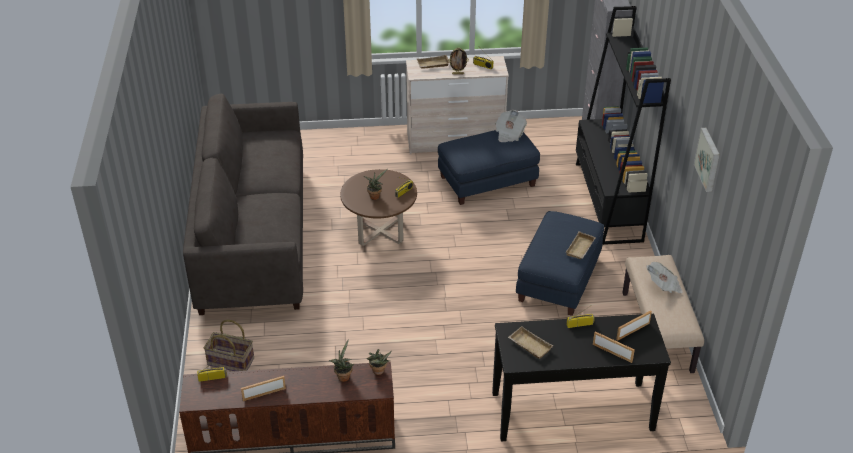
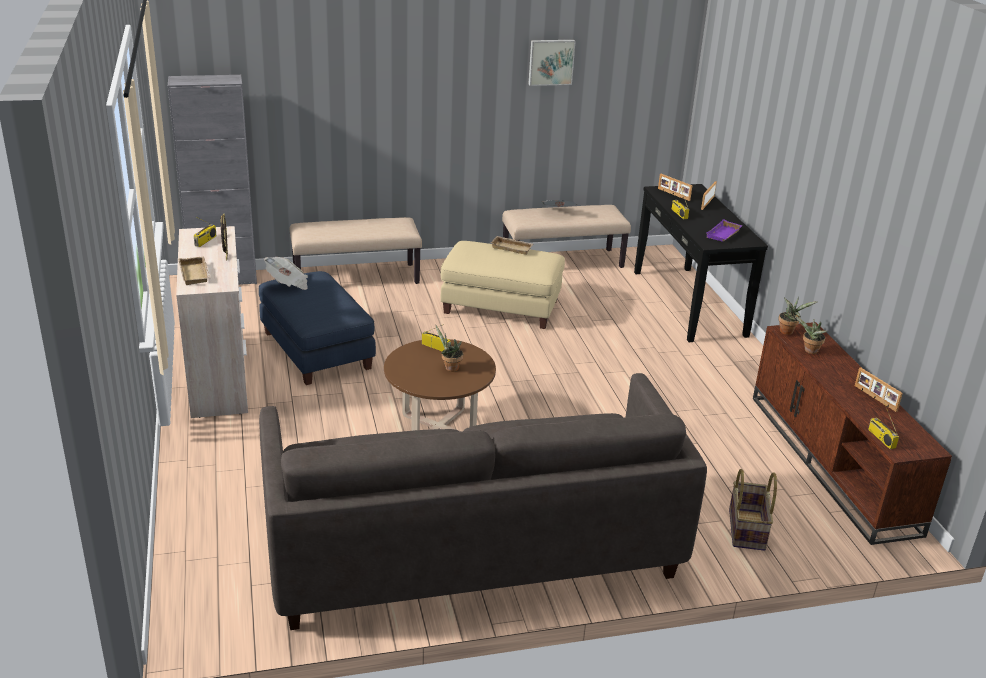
camera: 100 degrees left, 10 degrees down
beige tray [508,326,553,359] -> purple tray [706,219,742,242]
blue ottoman [516,211,604,316] -> beige ottoman [441,241,565,329]
black bookcase [576,6,671,245] -> beige bench [290,217,422,284]

